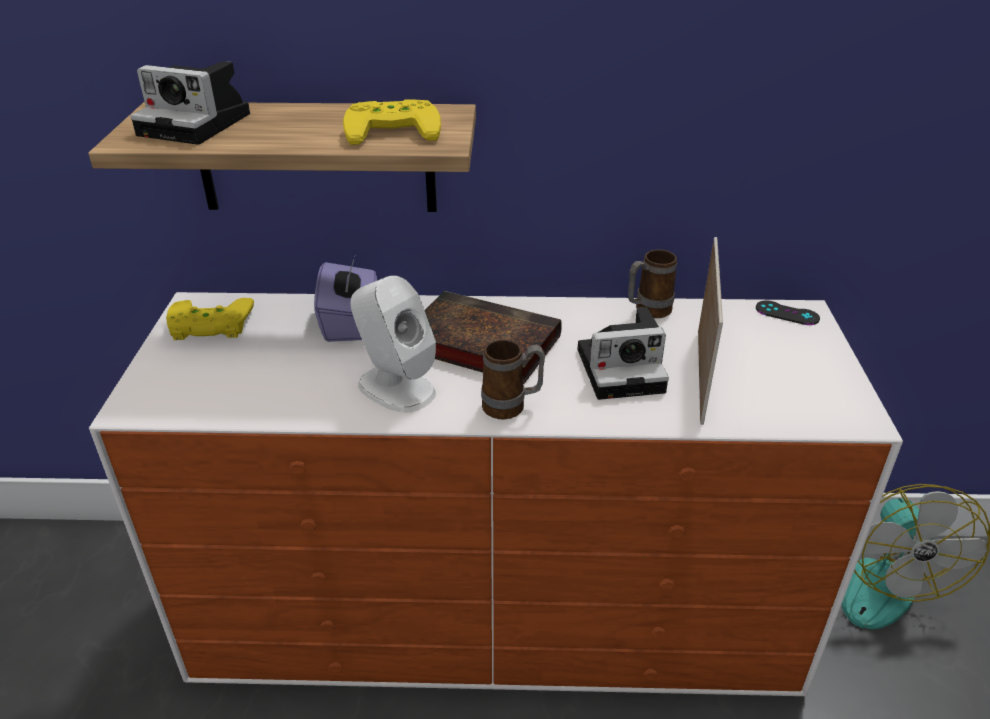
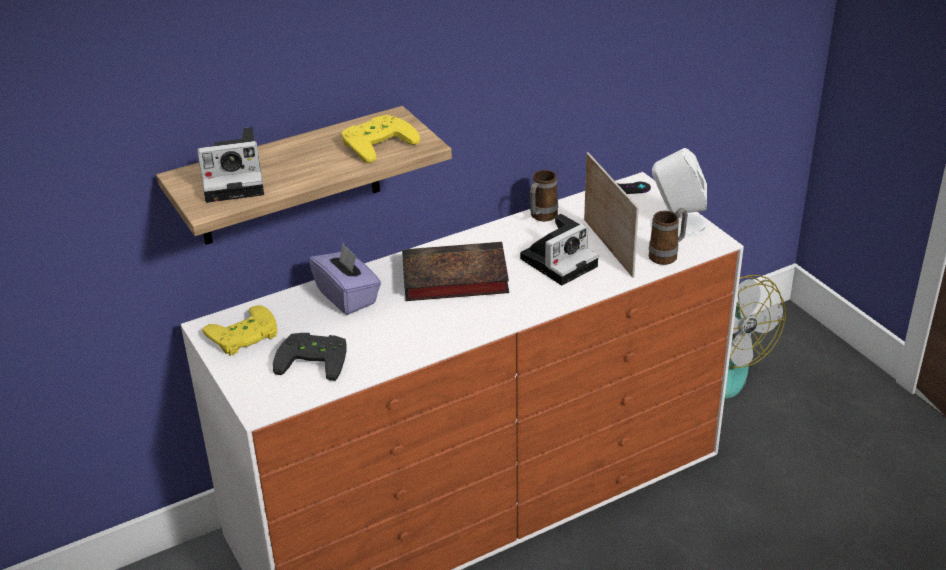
camera: 30 degrees left, 0 degrees up
white speaker [351,276,436,413] -> white speaker moved to [650,148,707,236]
mug [481,340,545,419] -> mug moved to [649,208,688,265]
none -> black game controller [273,333,347,381]

